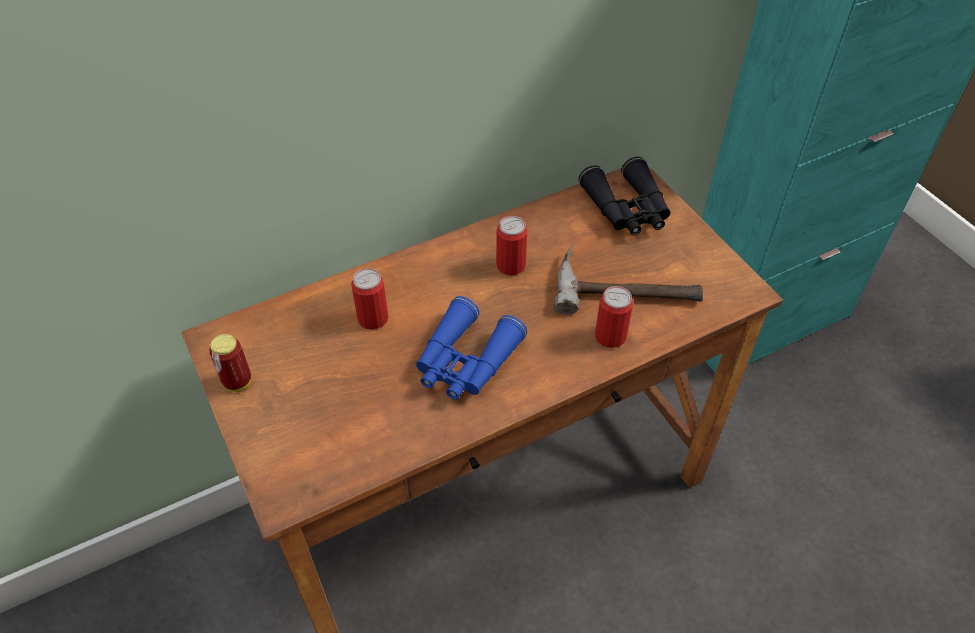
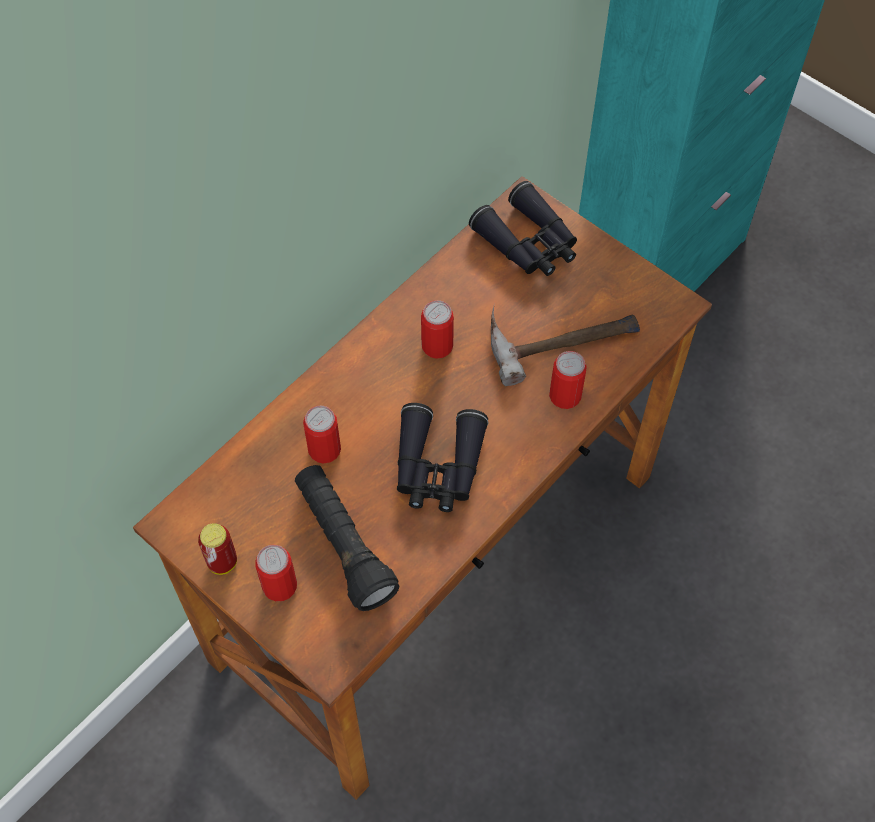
camera: 20 degrees left, 10 degrees up
blue binoculars [416,296,527,400] -> black binoculars [397,403,488,512]
none -> can [256,545,297,601]
none -> black flashlight [295,465,399,611]

